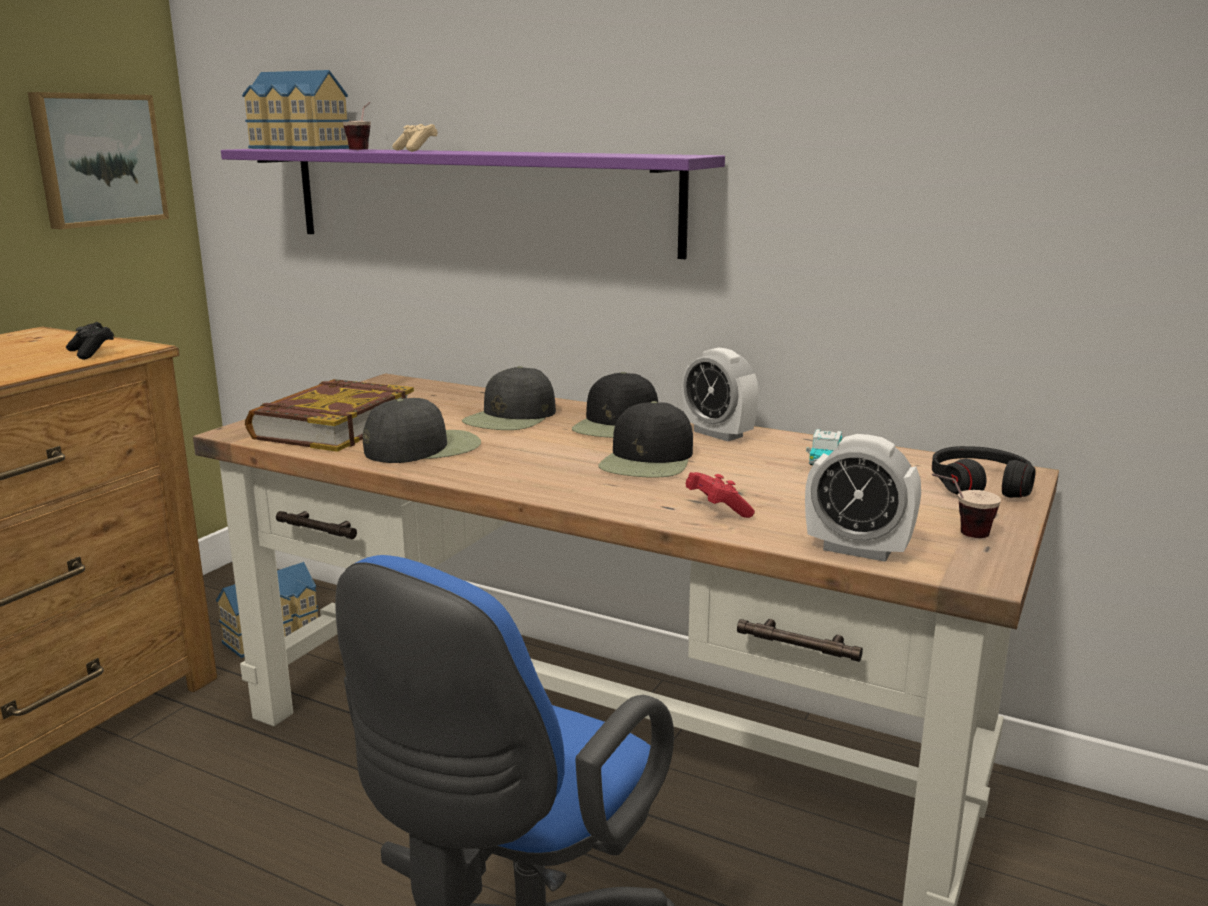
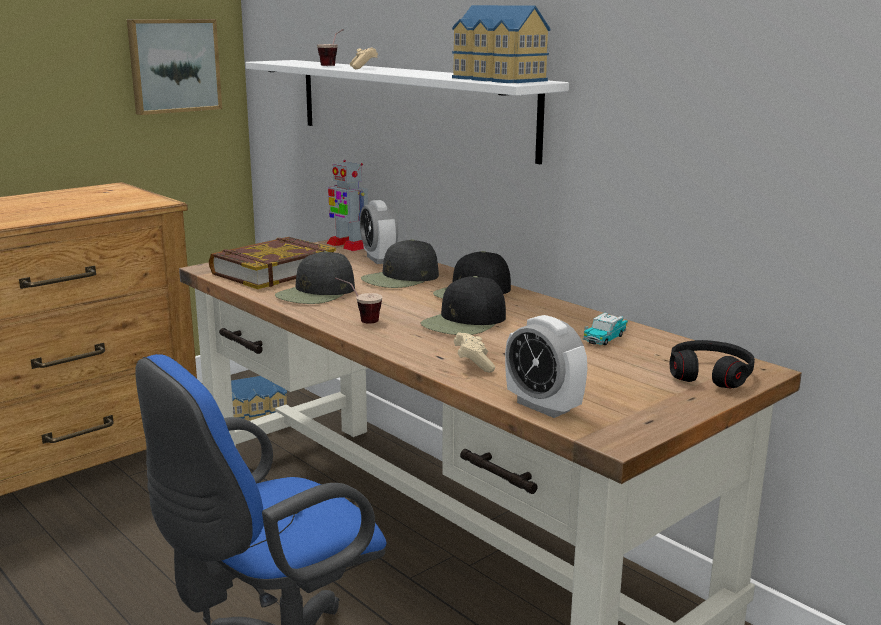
camera: 20 degrees right, 0 degrees up
black game controller [66,322,114,360] -> none
purple shelf [221,149,725,259] -> white shelf [246,60,569,164]
toy house [242,70,349,150] -> toy house moved to [452,5,550,83]
black cap [363,398,481,463] -> black cap turned 135 degrees clockwise [275,251,355,304]
alarm clock [683,347,759,441] -> alarm clock moved to [360,200,398,264]
red game controller [685,472,755,518] -> beige game controller [454,332,495,373]
cup [932,473,1001,538] -> cup moved to [335,278,382,324]
none -> toy robot [326,160,368,251]

